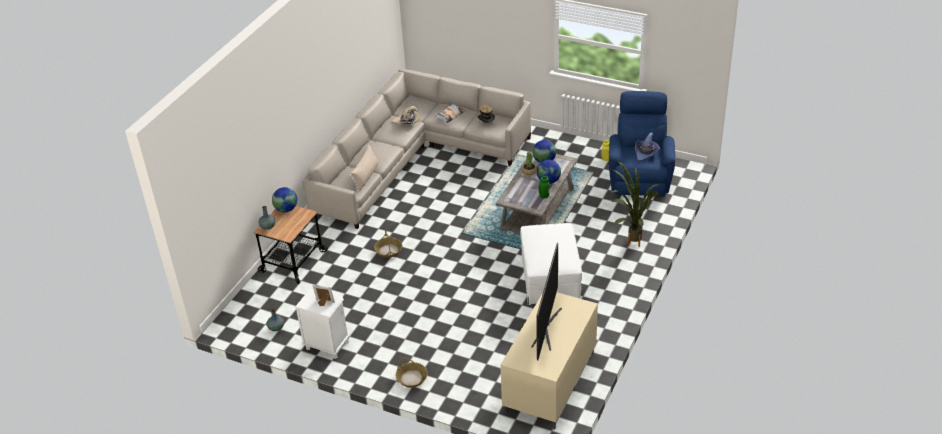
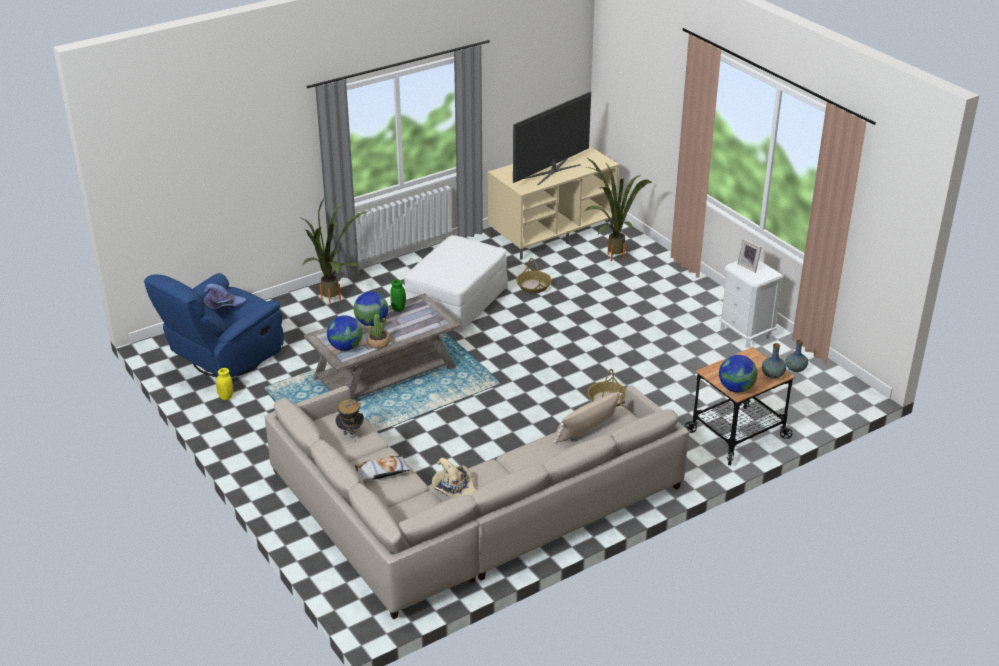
camera: 150 degrees left, 5 degrees down
basket [396,357,428,388] -> basket moved to [516,258,552,293]
none -> potted plant [584,157,652,261]

